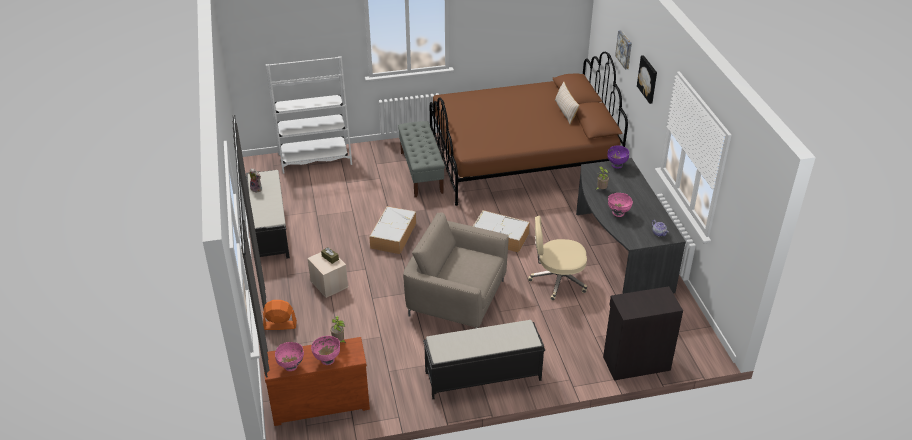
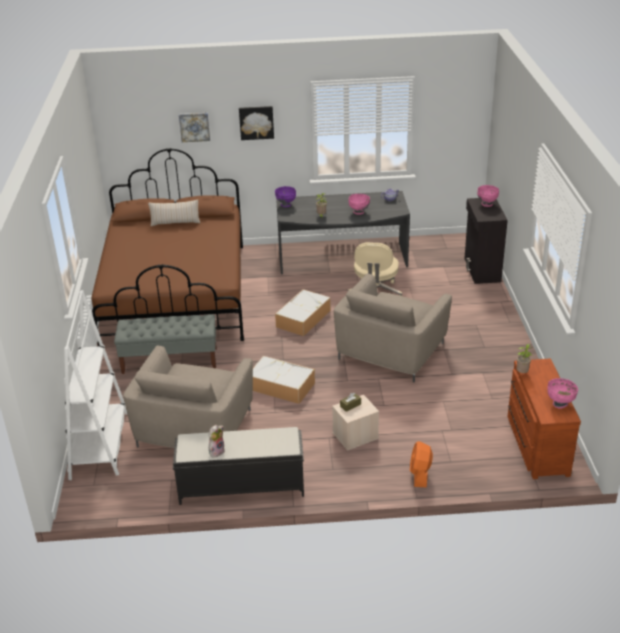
camera: 80 degrees left, 5 degrees down
pink bowl [311,336,340,365] -> pink bowl moved to [477,185,499,207]
black bench [423,320,545,399] -> none
none -> beige armchair [123,346,253,448]

